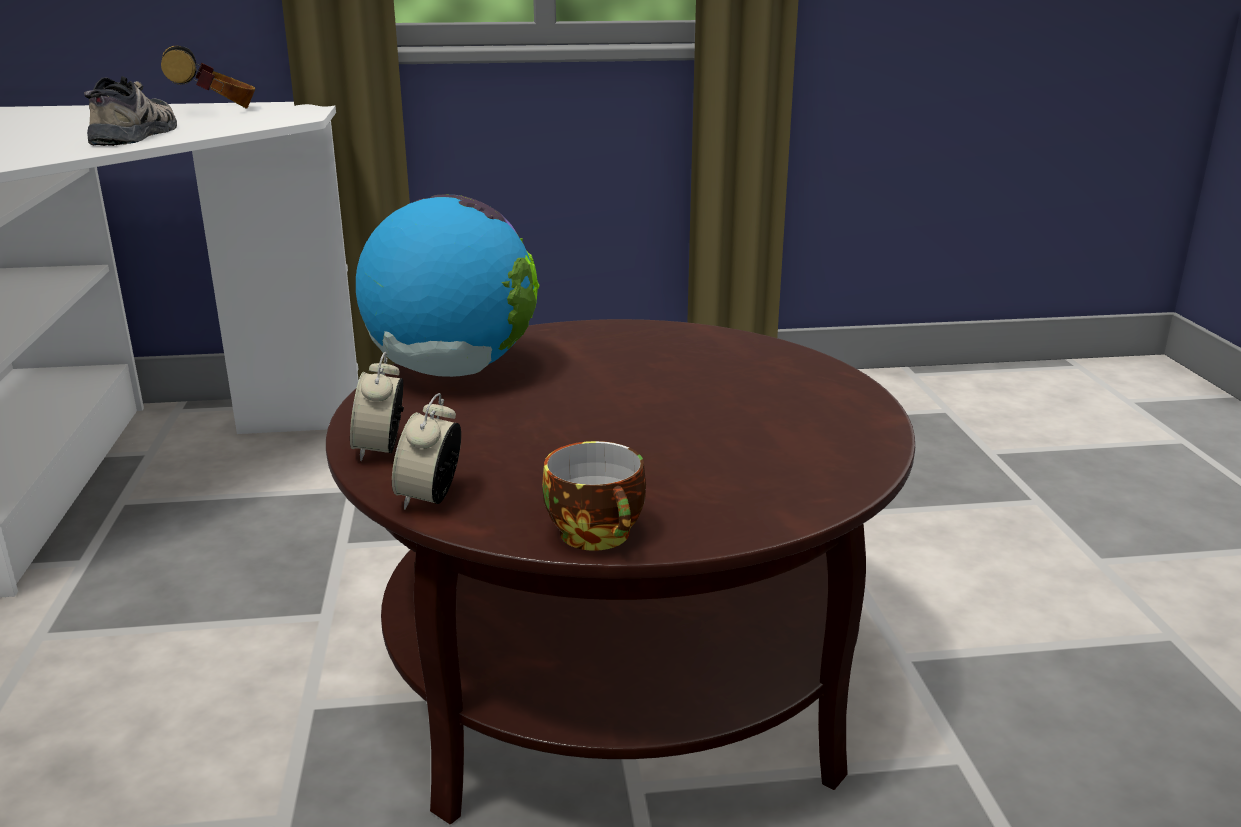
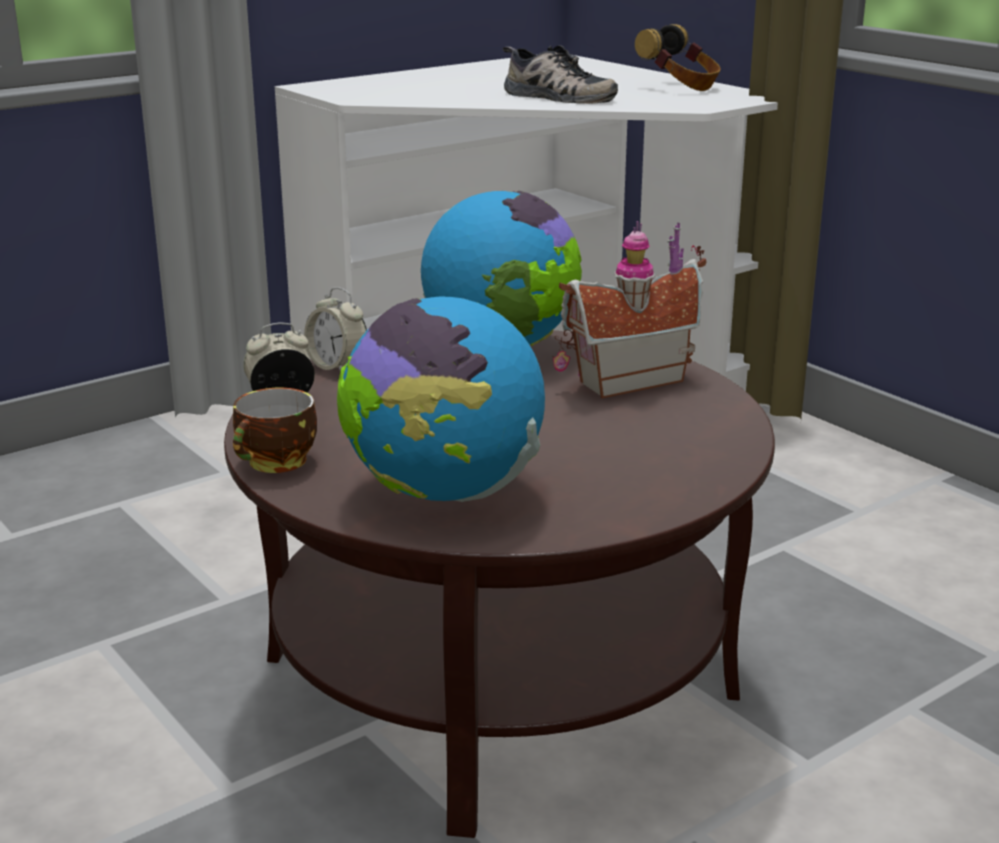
camera: 60 degrees right, 0 degrees up
shoe [84,76,177,146] -> shoe turned 60 degrees clockwise [503,45,618,104]
alarm clock [350,352,404,461] -> alarm clock turned 105 degrees counterclockwise [304,287,367,372]
none -> globe [337,297,545,502]
none -> toy house [553,221,706,398]

